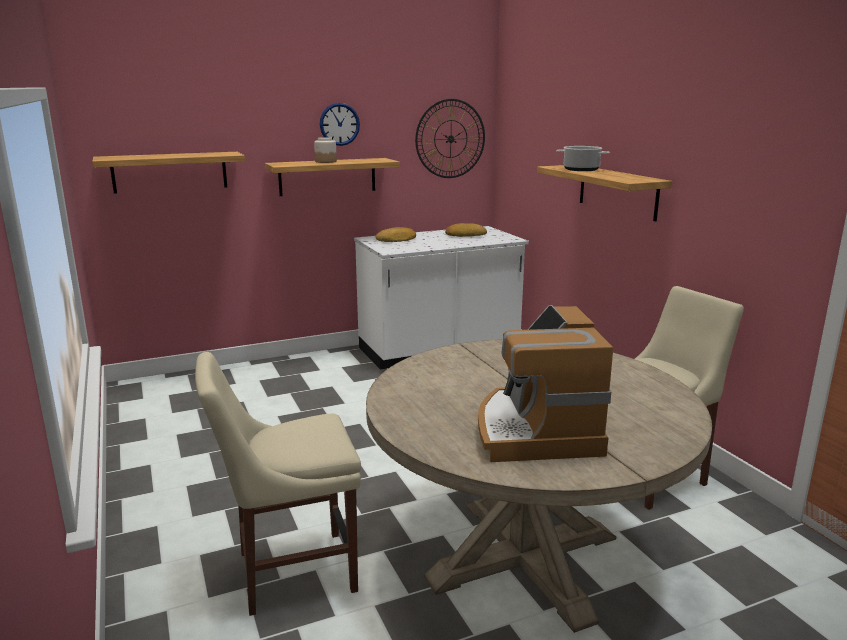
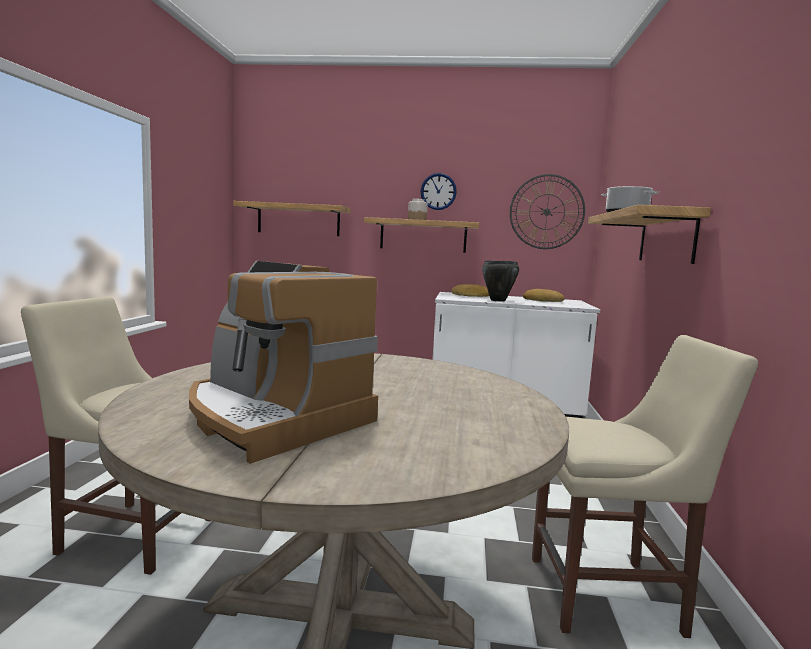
camera: 30 degrees right, 10 degrees down
coffee machine [478,305,613,462] -> coffee machine turned 75 degrees counterclockwise [189,261,378,464]
none -> black cooking pot [482,260,519,302]

